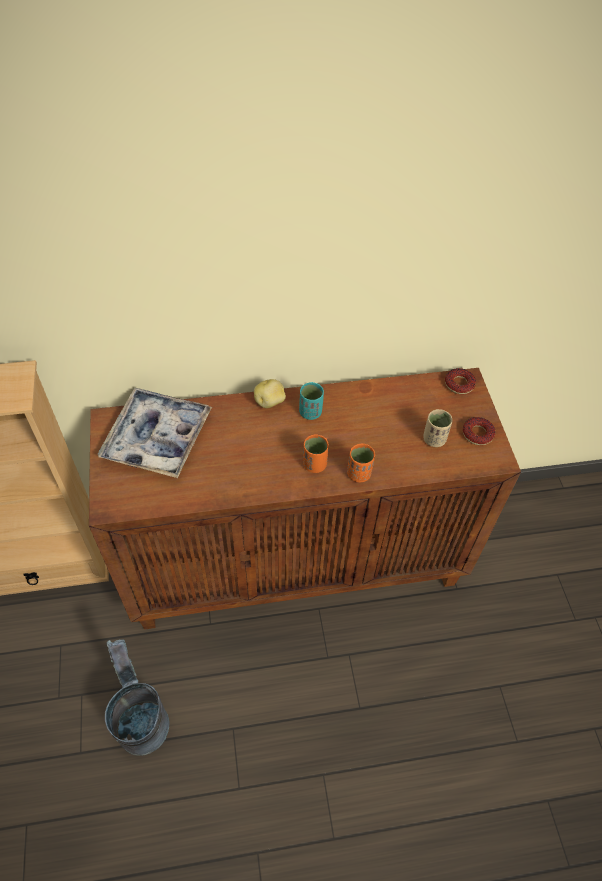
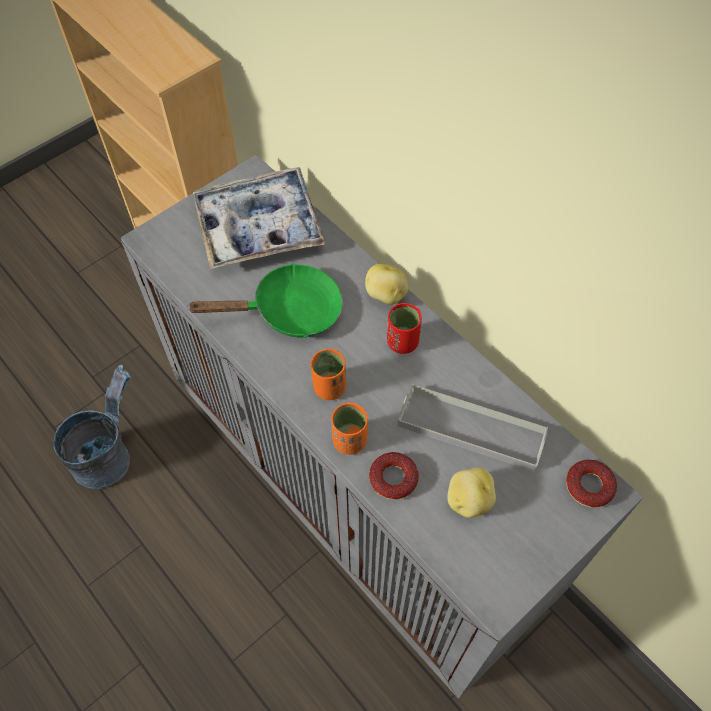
camera: 60 degrees right, 5 degrees up
brown cabinet [89,368,521,630] -> grey cabinet [120,155,643,699]
turquoise cup [299,382,324,420] -> red cup [387,303,422,354]
beige cup [423,409,453,447] -> potato [447,467,496,518]
donut [462,417,495,445] -> donut moved to [369,452,419,500]
none -> green frying pan [186,263,343,338]
none -> grey tray [397,383,548,472]

